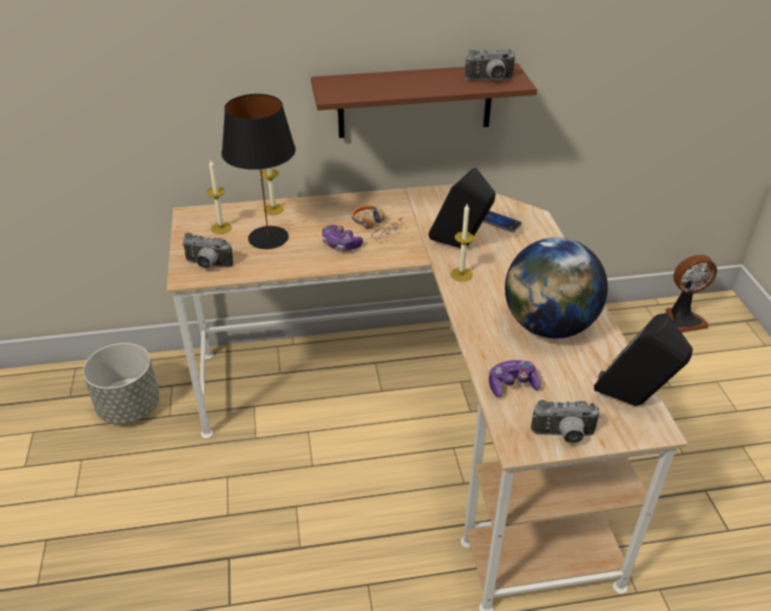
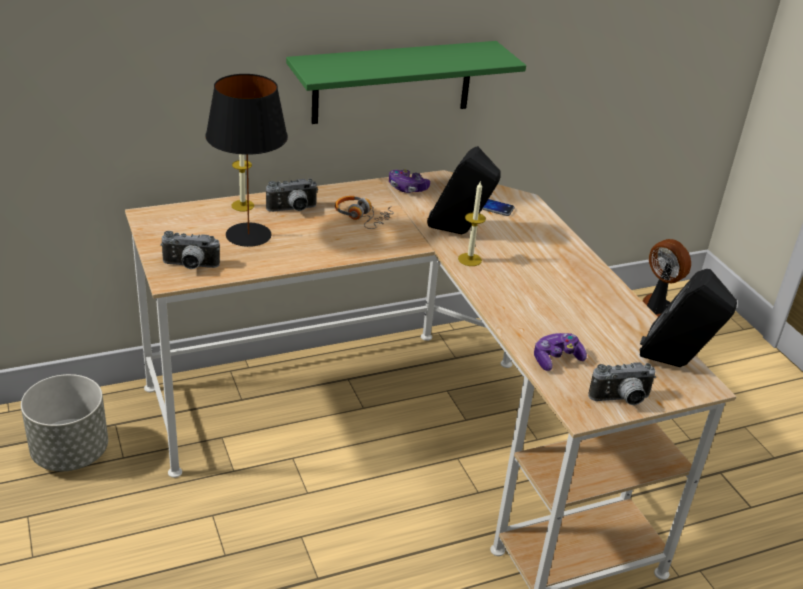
camera: 15 degrees left, 5 degrees down
candle [207,160,232,234] -> none
brown shelf [311,63,537,138] -> green shelf [286,41,526,124]
game controller [322,225,363,250] -> game controller moved to [389,169,430,193]
camera [465,49,516,81] -> camera moved to [266,178,318,212]
globe [505,237,608,338] -> none
fan [666,255,717,333] -> fan turned 105 degrees counterclockwise [643,239,691,317]

